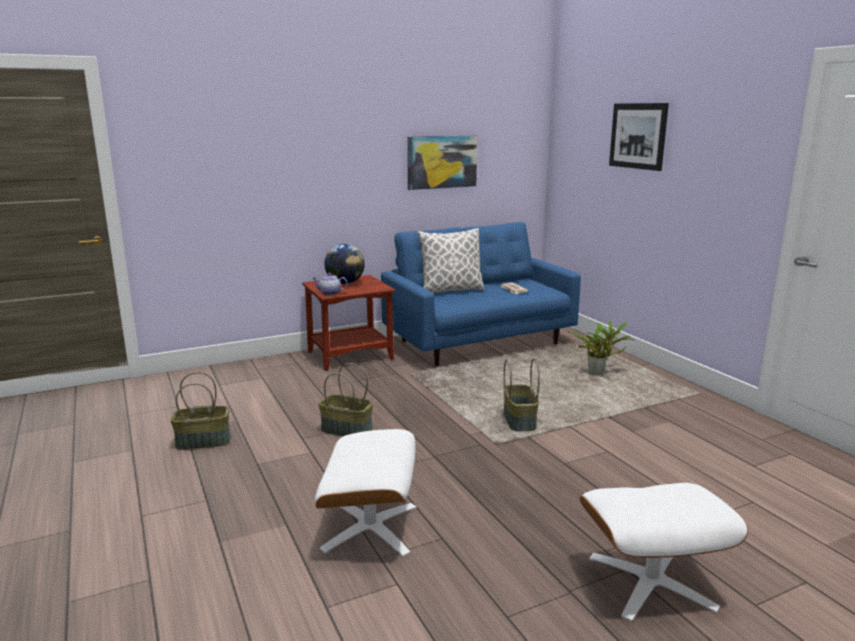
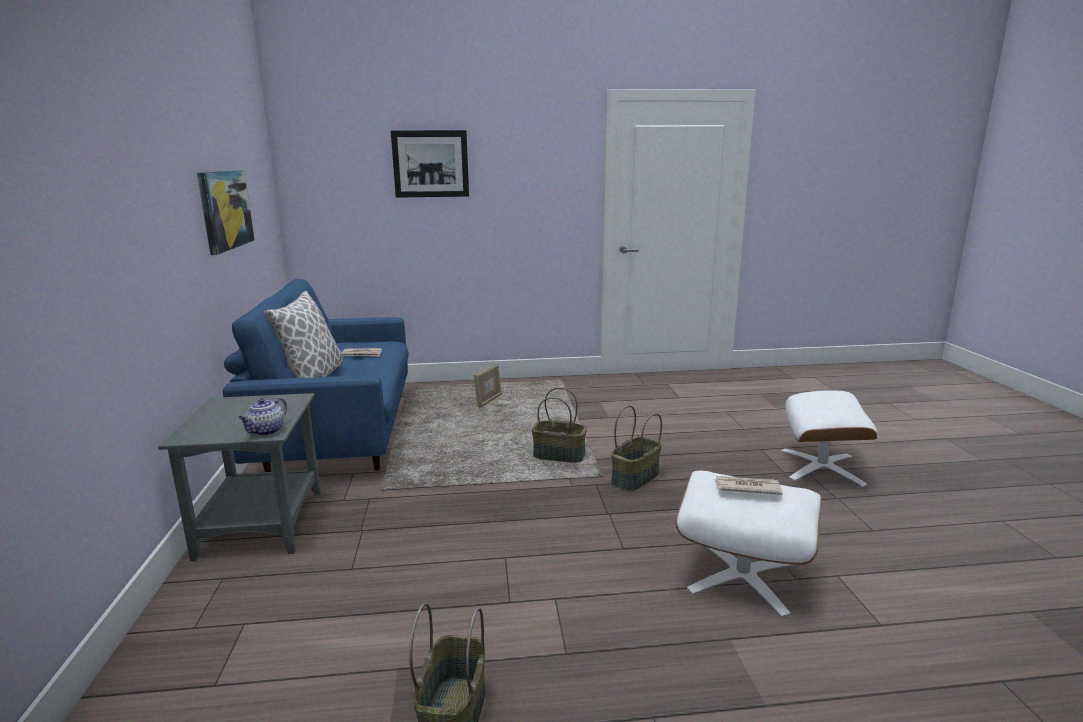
camera: 70 degrees left, 0 degrees up
brown side table [302,275,395,371] -> grey side table [158,393,321,561]
basket [318,363,373,436] -> basket moved to [611,405,662,491]
globe [324,244,365,284] -> none
potted plant [567,321,634,375] -> picture frame [474,363,502,408]
none -> newspaper [714,476,783,495]

